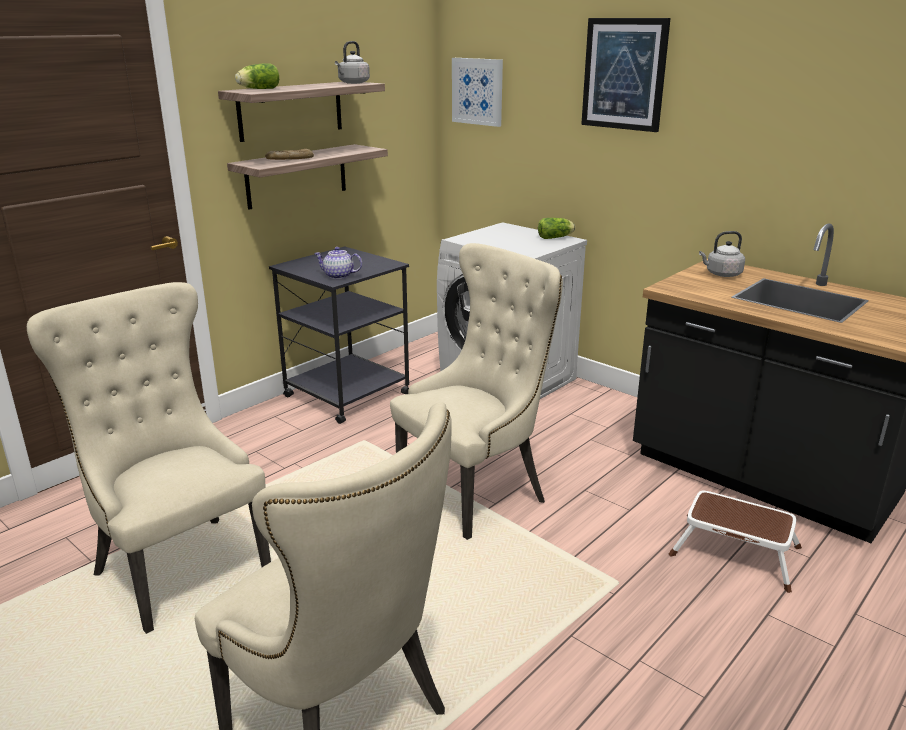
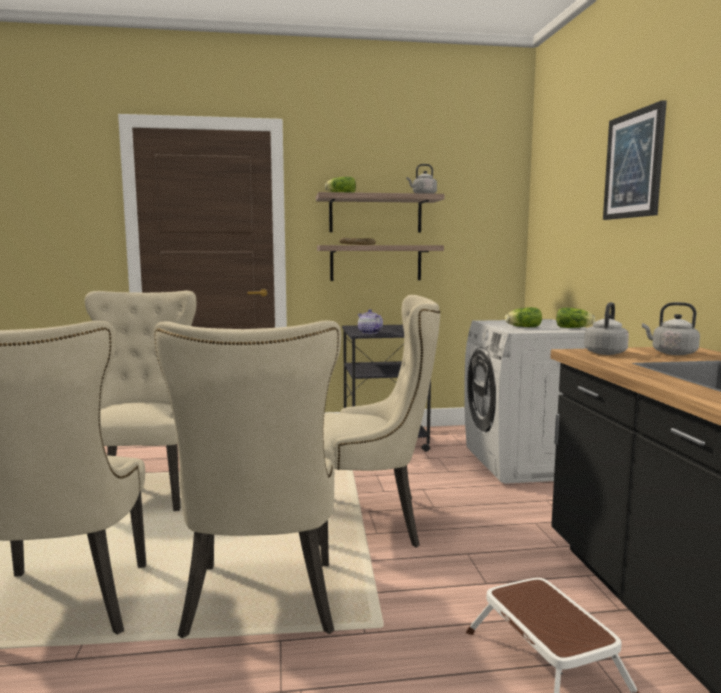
camera: 40 degrees right, 15 degrees down
picture [452,58,503,127] -> none
none -> beige chair [154,320,341,638]
none -> lettuce [505,307,542,327]
none -> grey kettle [584,302,629,355]

